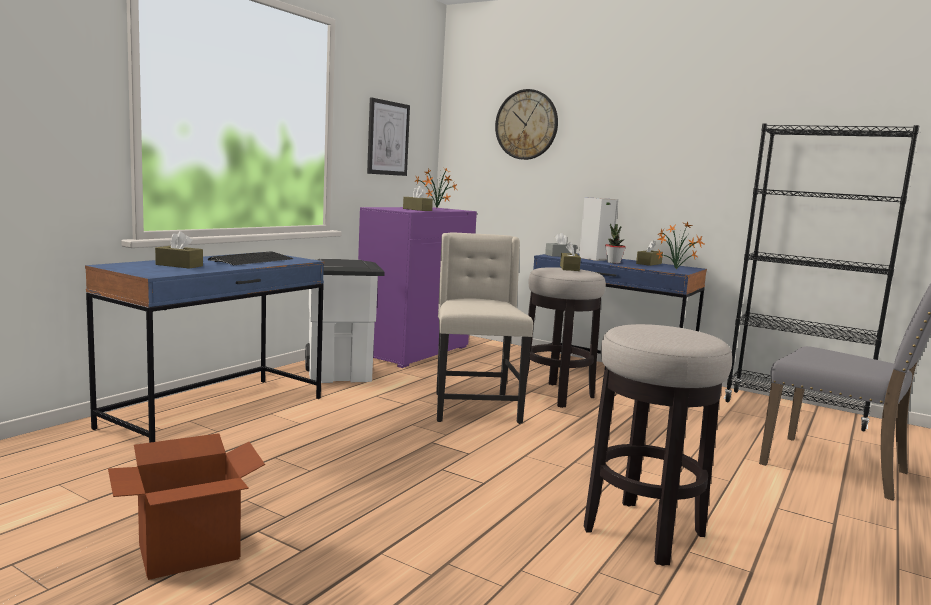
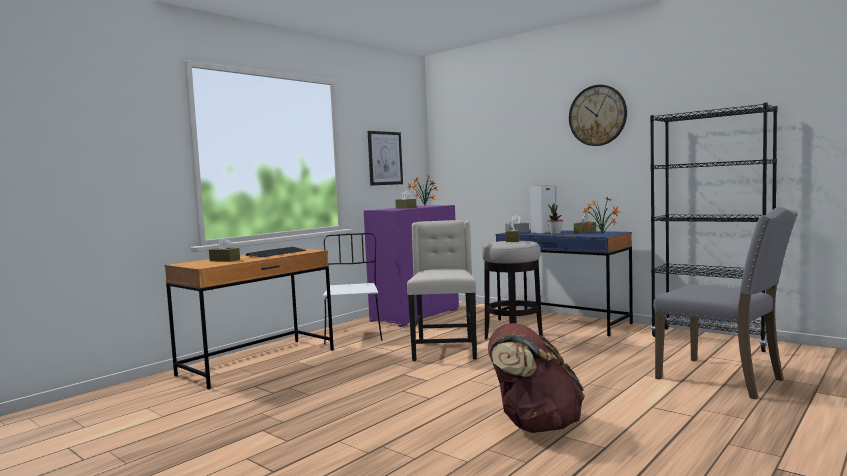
camera: 10 degrees right, 5 degrees down
blue desk [85,252,324,443] -> brown desk [165,249,334,389]
cardboard box [108,433,265,580] -> none
white trash can [305,259,384,383] -> white chair [323,233,383,345]
wall clock [495,89,558,160] -> wall clock moved to [569,85,627,146]
stool [584,324,732,566] -> brown backpack [488,323,585,433]

